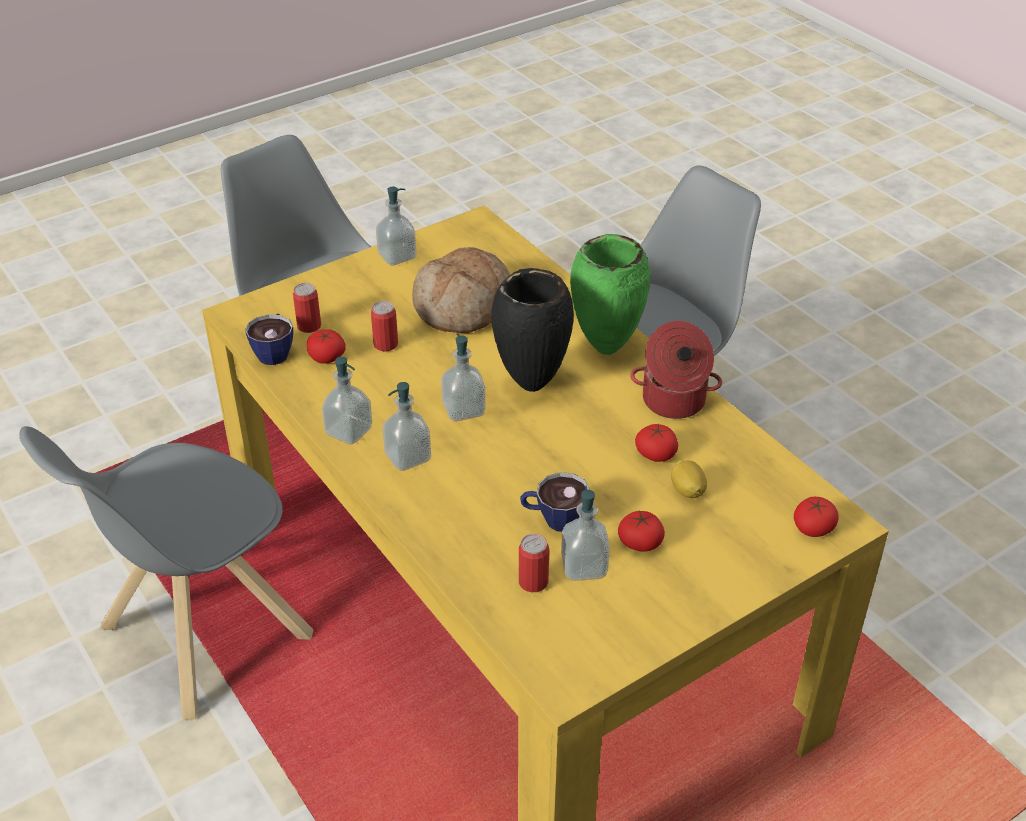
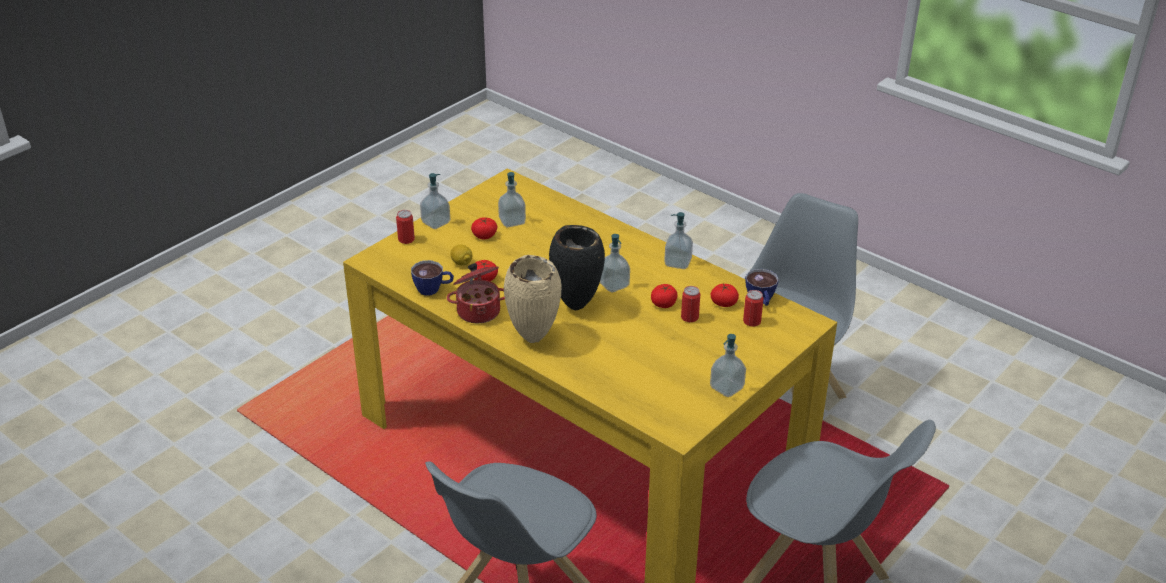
camera: 165 degrees right, 5 degrees down
soap dispenser [383,382,431,471] -> soap dispenser moved to [420,173,450,229]
bread [412,247,510,333] -> none
can [519,534,549,592] -> can moved to [396,210,415,244]
cup [520,472,590,532] -> cup moved to [411,260,454,296]
green vase [570,234,651,355] -> beige vase [504,255,562,343]
tomato [794,497,839,537] -> tomato moved to [651,284,678,308]

